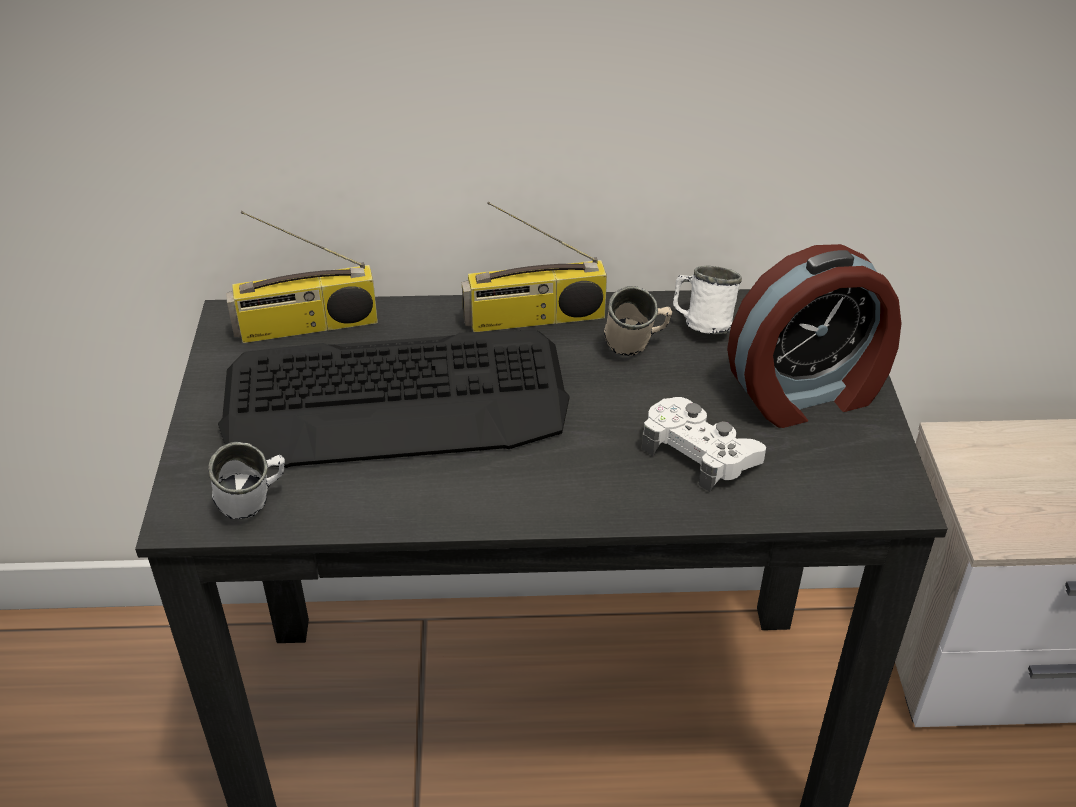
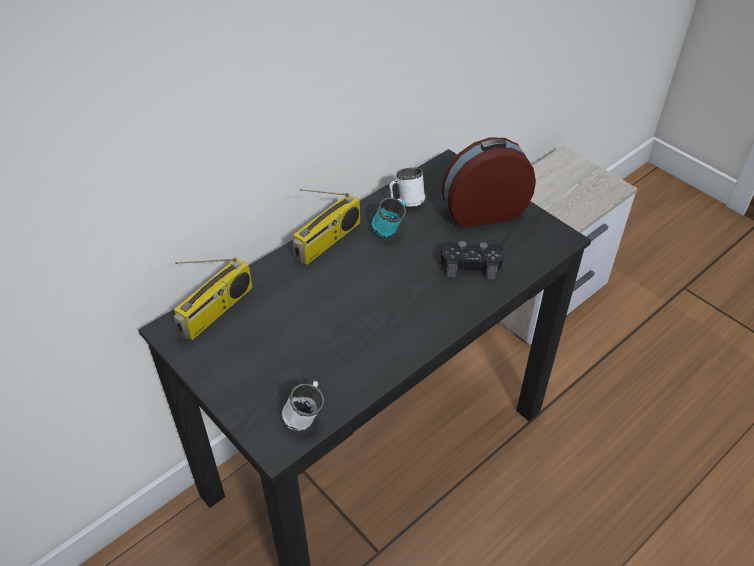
camera: 40 degrees left, 5 degrees up
keyboard [218,330,569,468] -> none
beige mug [604,286,672,356] -> turquoise mug [372,197,406,238]
white game controller [642,397,766,492] -> black game controller [441,241,504,280]
alarm clock [727,244,902,428] -> alarm clock turned 135 degrees counterclockwise [442,138,536,228]

